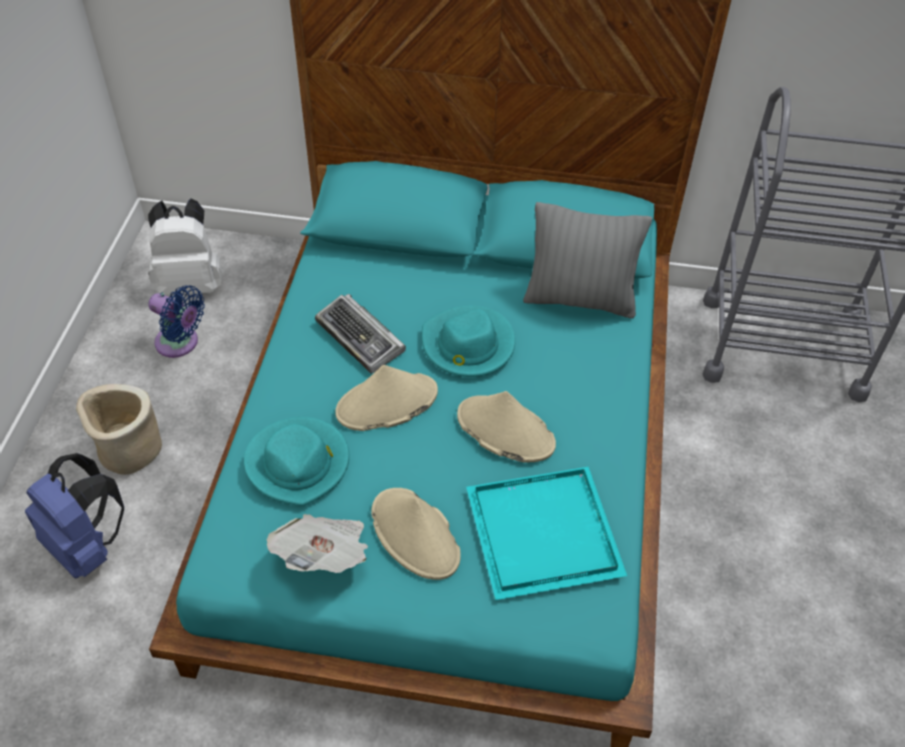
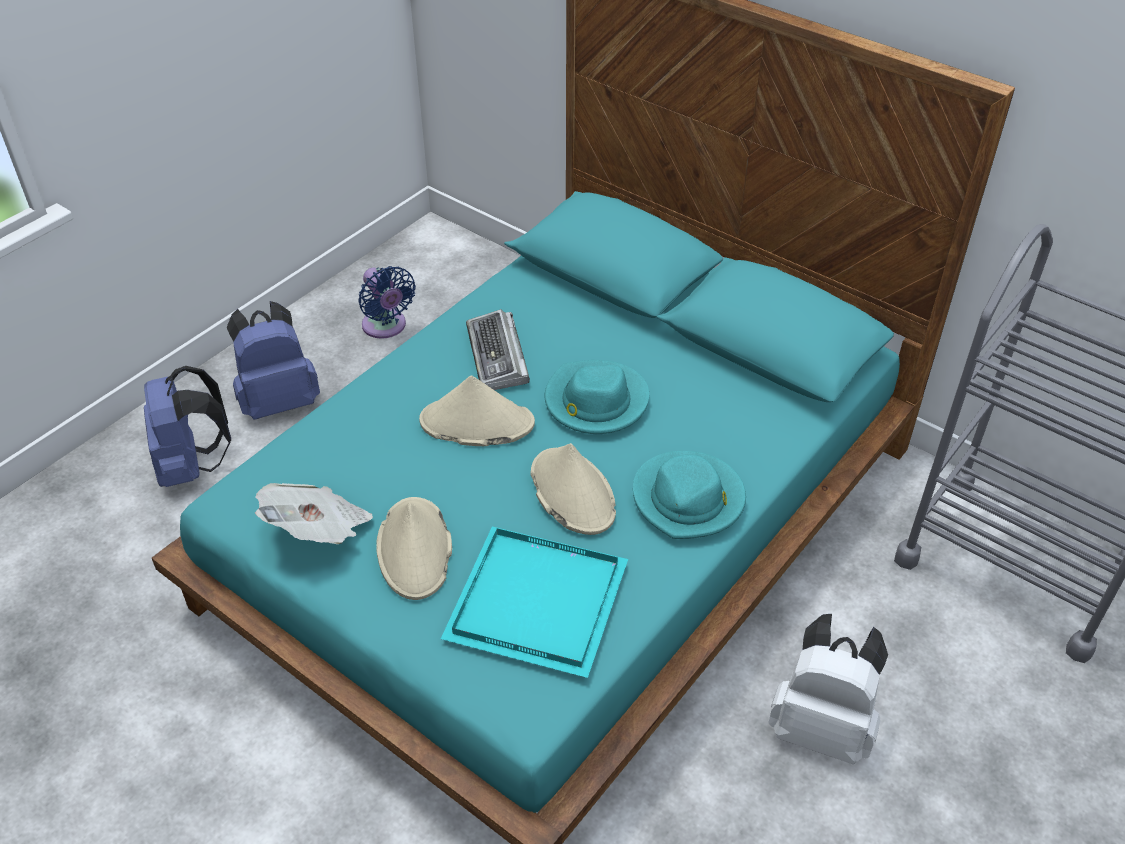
camera: 30 degrees right, 5 degrees down
beige planter [76,384,162,475] -> blue backpack [227,301,320,420]
white backpack [148,198,222,296] -> white backpack moved to [769,614,888,764]
turquoise hat [244,417,349,506] -> turquoise hat moved to [633,451,746,539]
grey pillow [523,202,652,318] -> none

